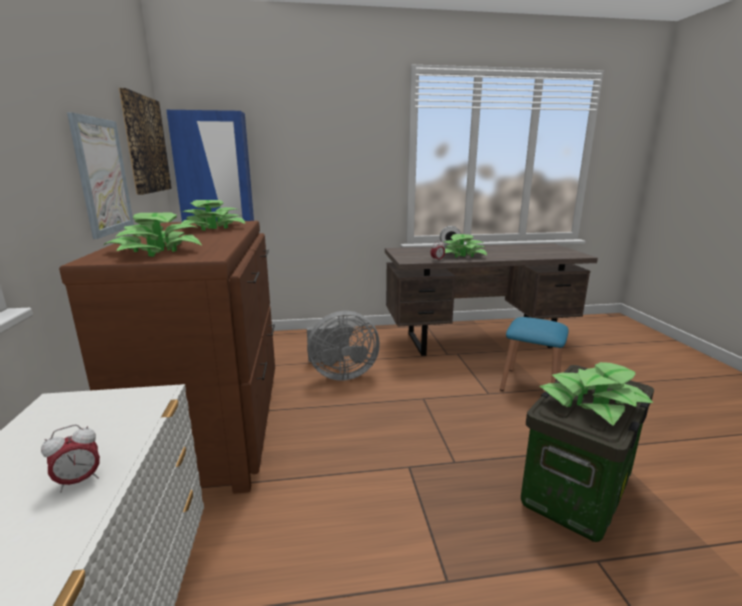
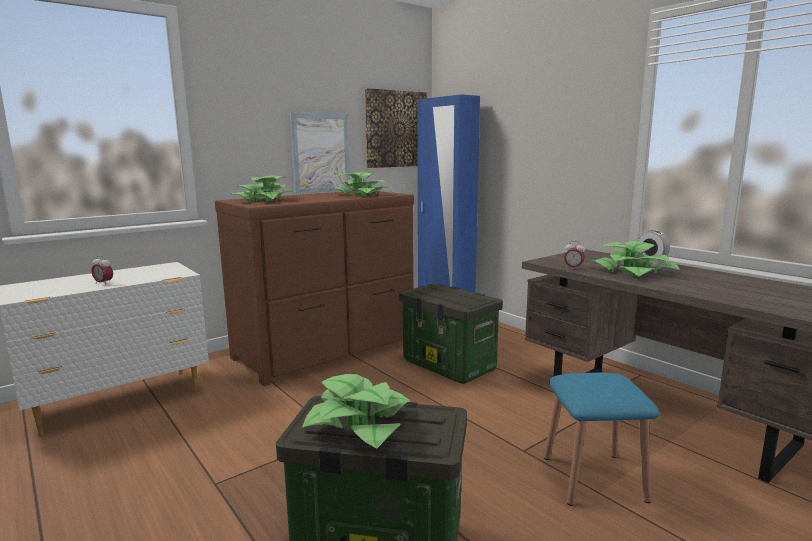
camera: 60 degrees right, 5 degrees down
grey fan [307,311,380,381] -> storage box [399,283,503,384]

